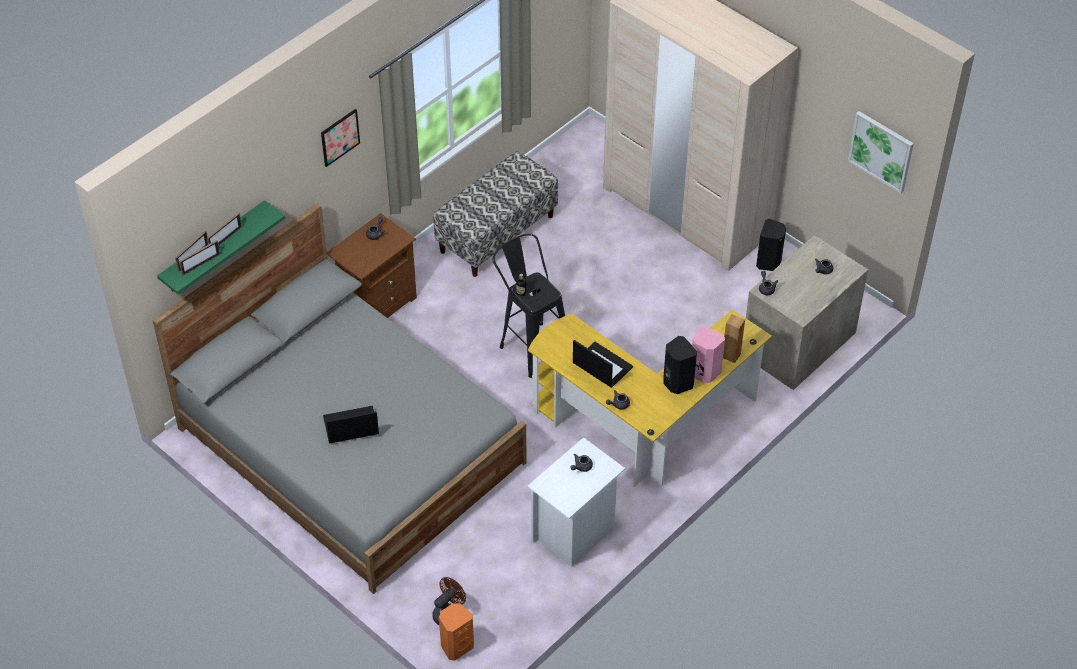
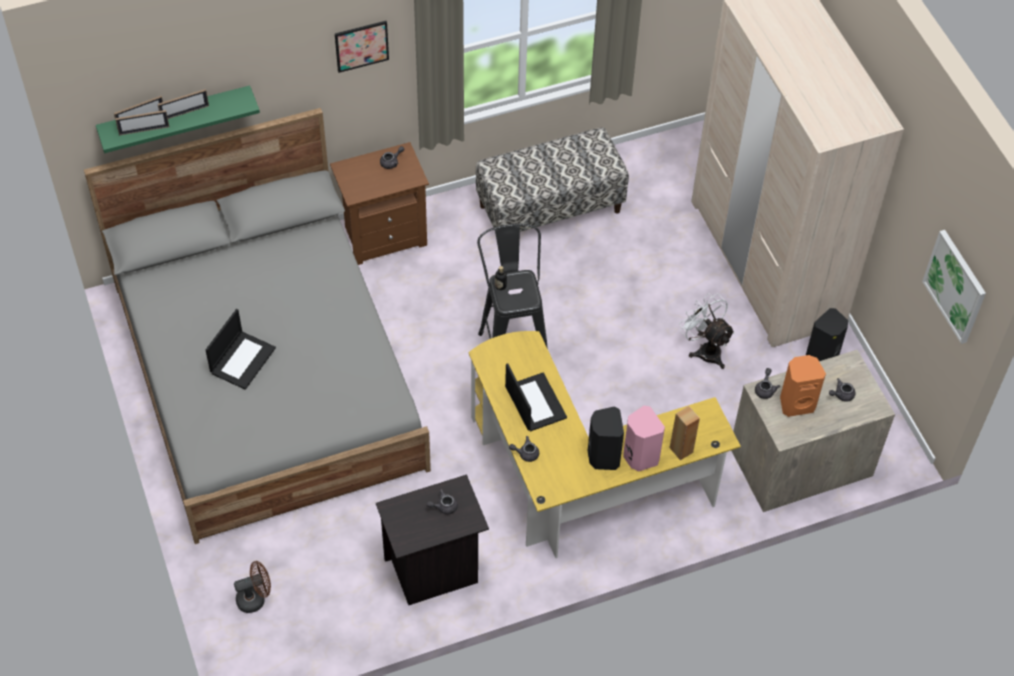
camera: 25 degrees right, 5 degrees up
laptop [323,406,379,443] -> laptop turned 105 degrees clockwise [206,309,276,390]
orange speaker [439,603,474,661] -> orange speaker moved to [780,355,826,417]
white nightstand [527,437,625,567] -> black nightstand [376,474,489,605]
none -> white fan [679,293,735,369]

